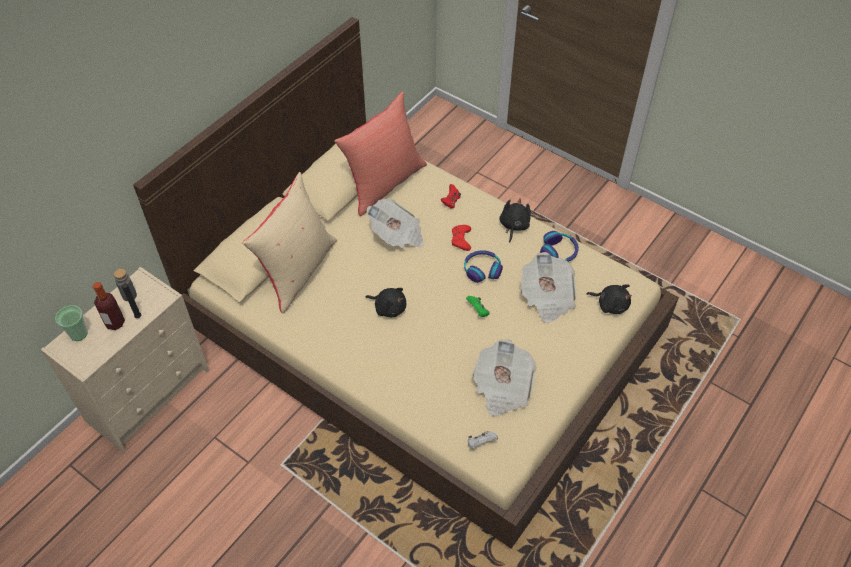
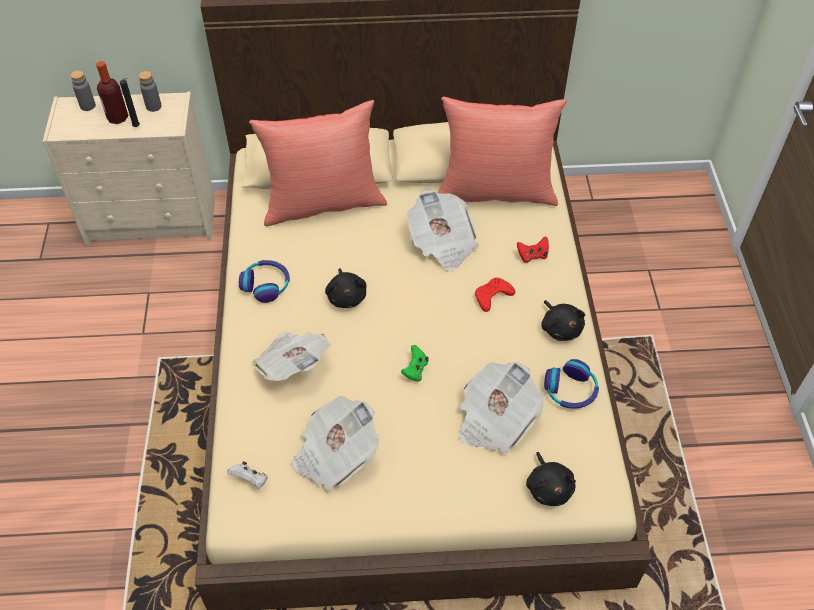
camera: 50 degrees right, 0 degrees up
cup [55,305,87,341] -> grey bottle [70,70,96,111]
beige pillow [242,172,337,313] -> red pillow [249,100,387,226]
headphones [464,250,503,283] -> headphones moved to [239,260,290,303]
black plush toy [499,198,531,242] -> black plush toy turned 90 degrees clockwise [542,300,585,341]
none -> newspaper [253,332,331,381]

